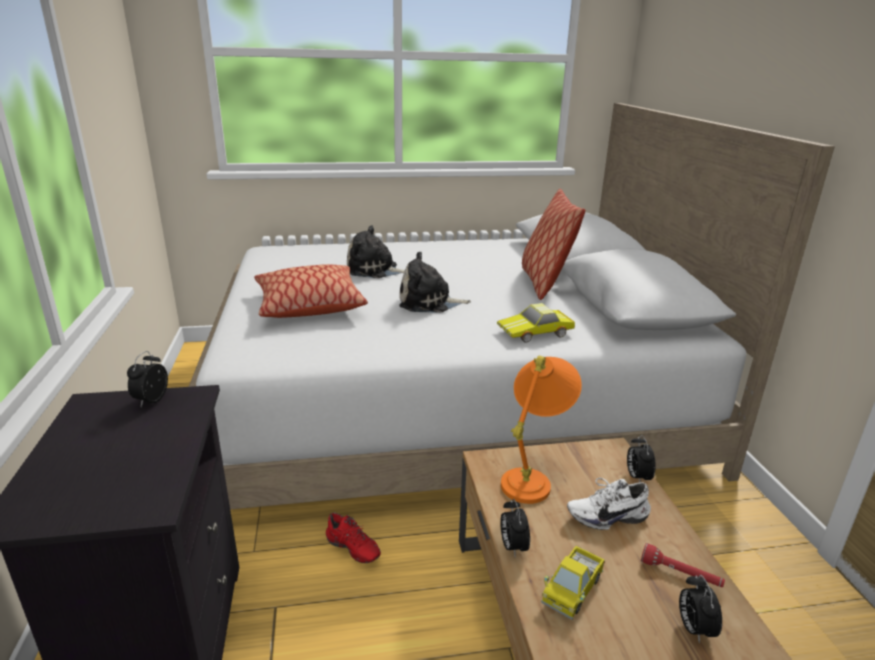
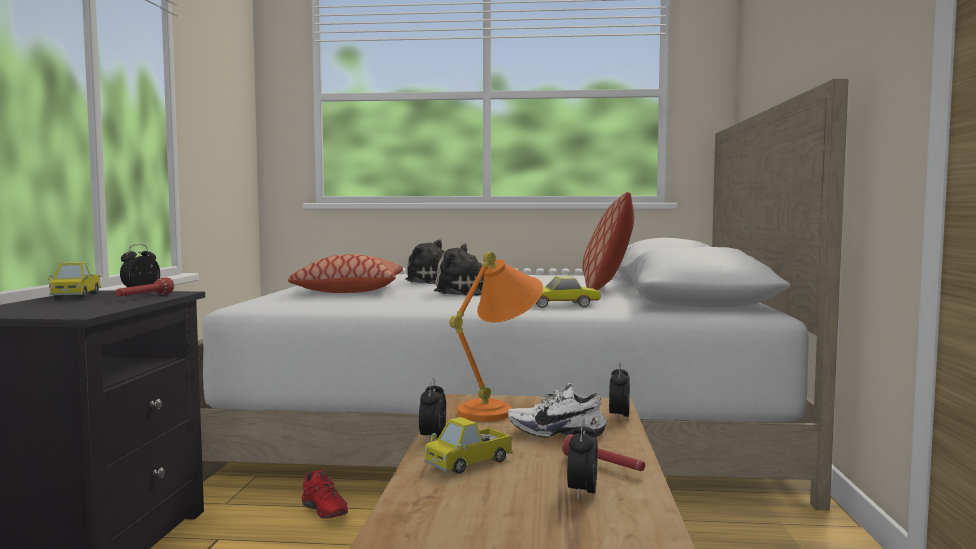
camera: 15 degrees right, 20 degrees down
none -> toy truck [48,262,101,299]
none -> red flashlight [116,277,174,296]

